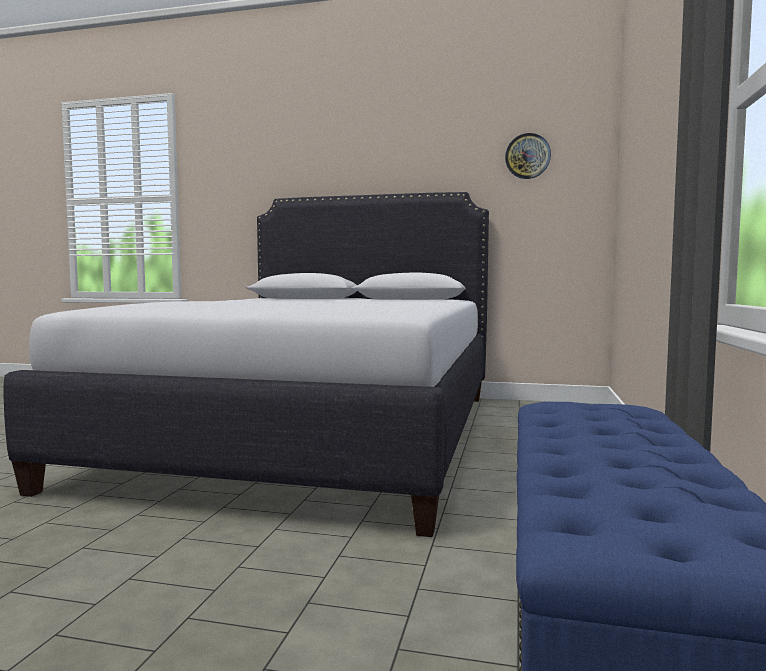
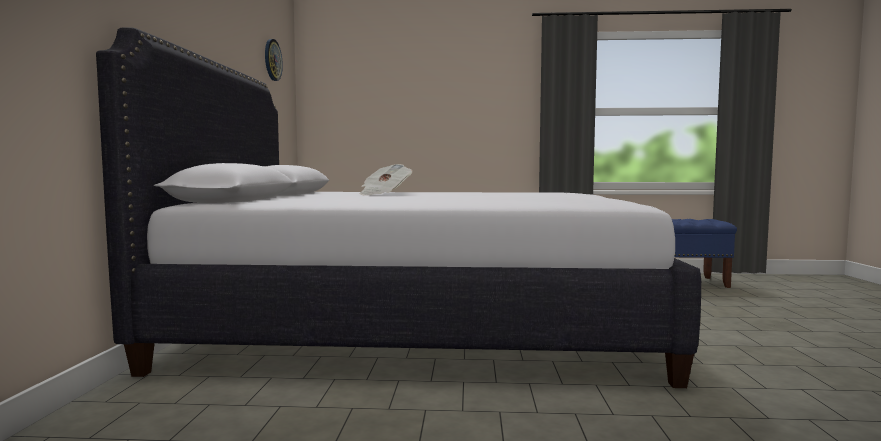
camera: 100 degrees left, 0 degrees up
none -> newspaper [359,164,412,196]

